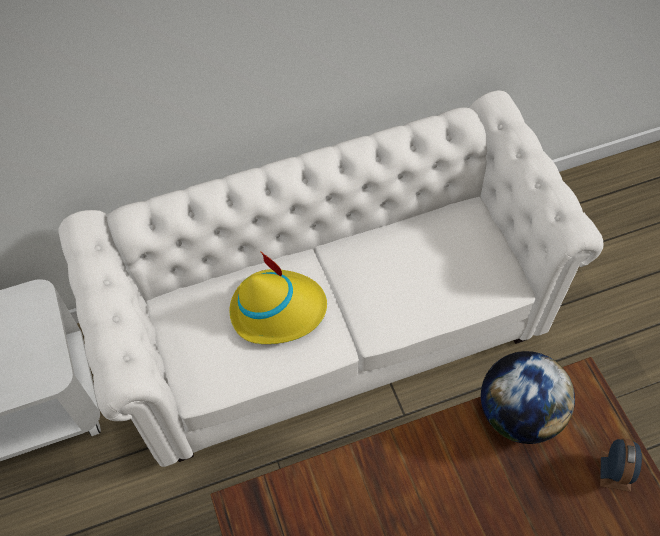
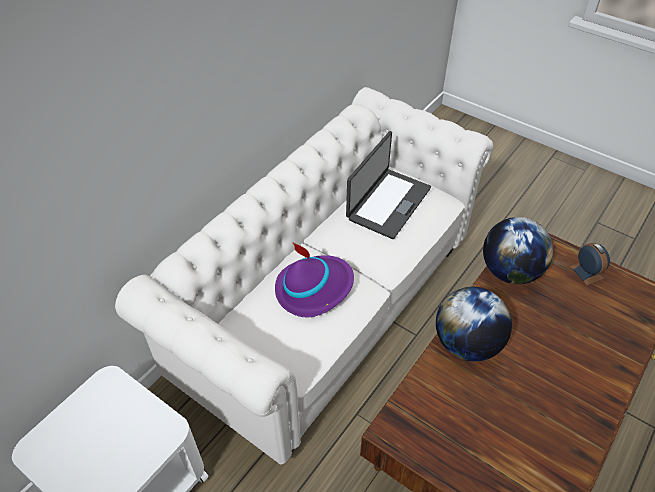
camera: 35 degrees left, 10 degrees down
yellow hat [230,251,327,344] -> purple hat [275,242,354,317]
none -> laptop [346,131,431,239]
none -> globe [436,287,512,361]

